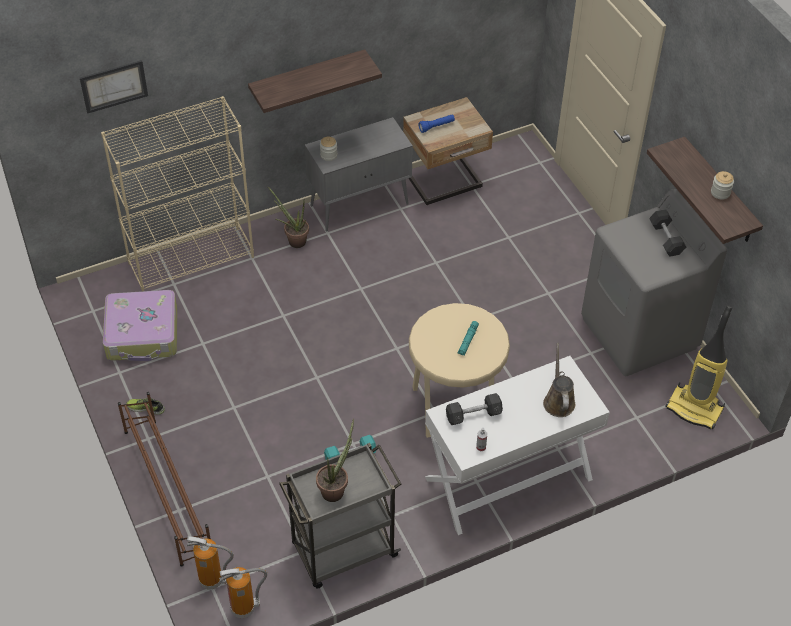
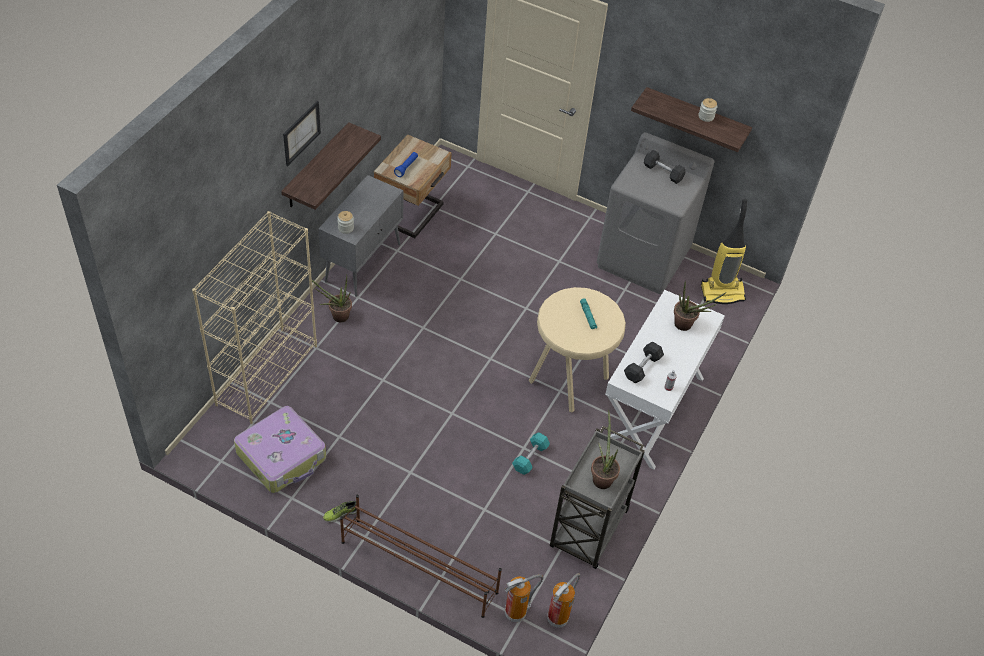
camera: 40 degrees left, 0 degrees up
picture [80,60,148,113] -> picture moved to [283,101,321,166]
brown watering can [543,343,575,417] -> potted plant [674,280,725,331]

